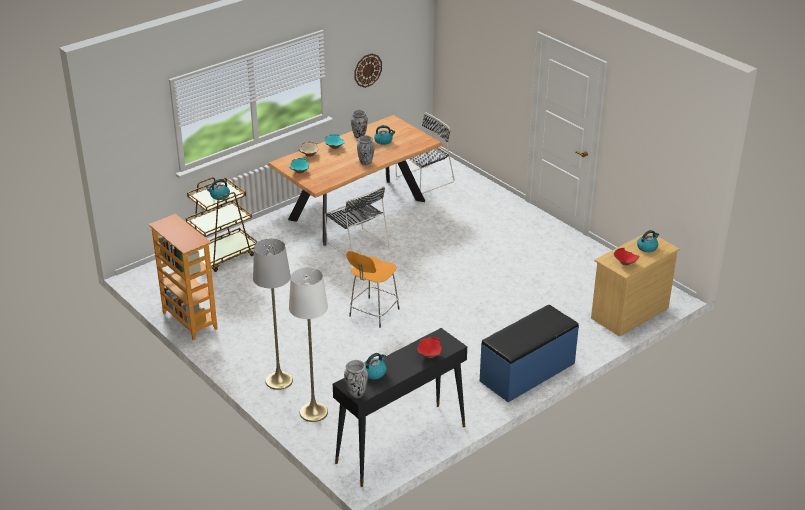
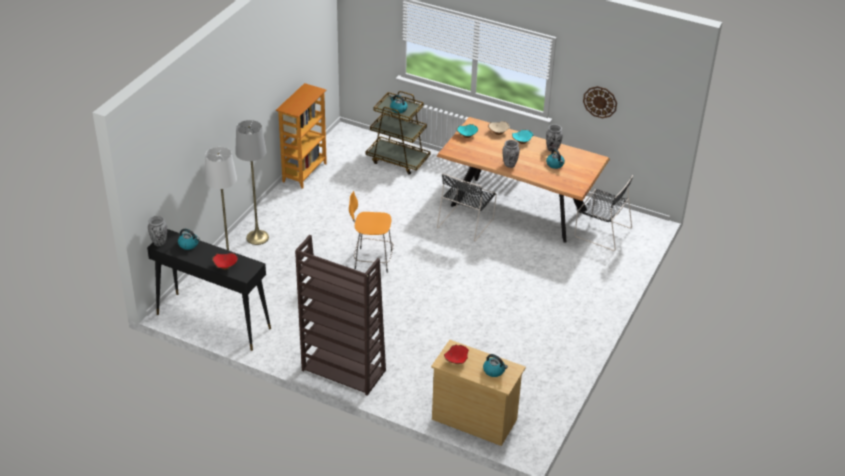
camera: 65 degrees right, 5 degrees up
blue bench [480,305,579,402] -> brown bookcase [295,235,386,396]

